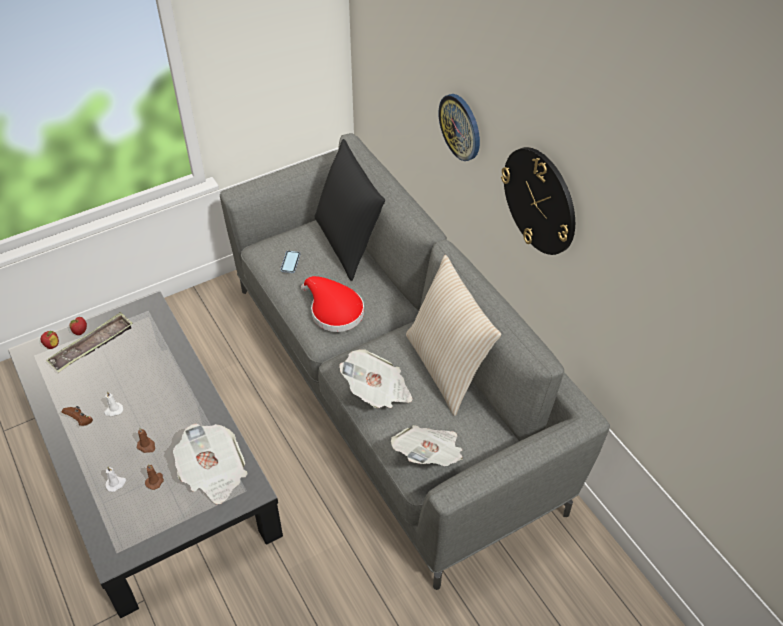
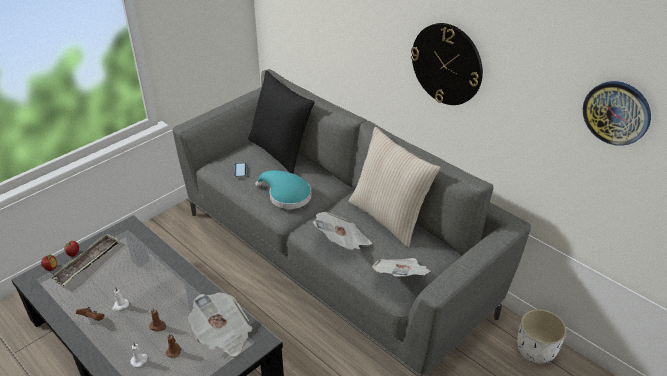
camera: 15 degrees left, 10 degrees down
red hat [301,276,364,332] -> turquoise hat [255,170,311,209]
wall clock [438,94,480,161] -> wall clock moved to [583,81,651,146]
none -> white planter [517,309,566,364]

